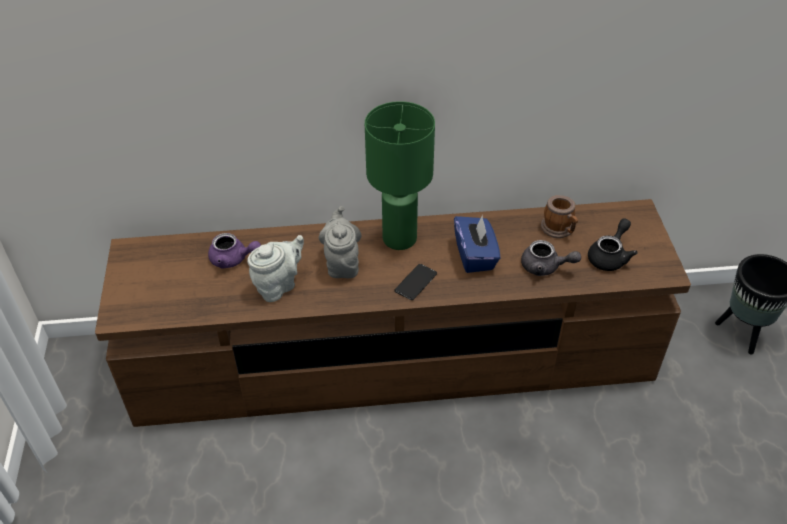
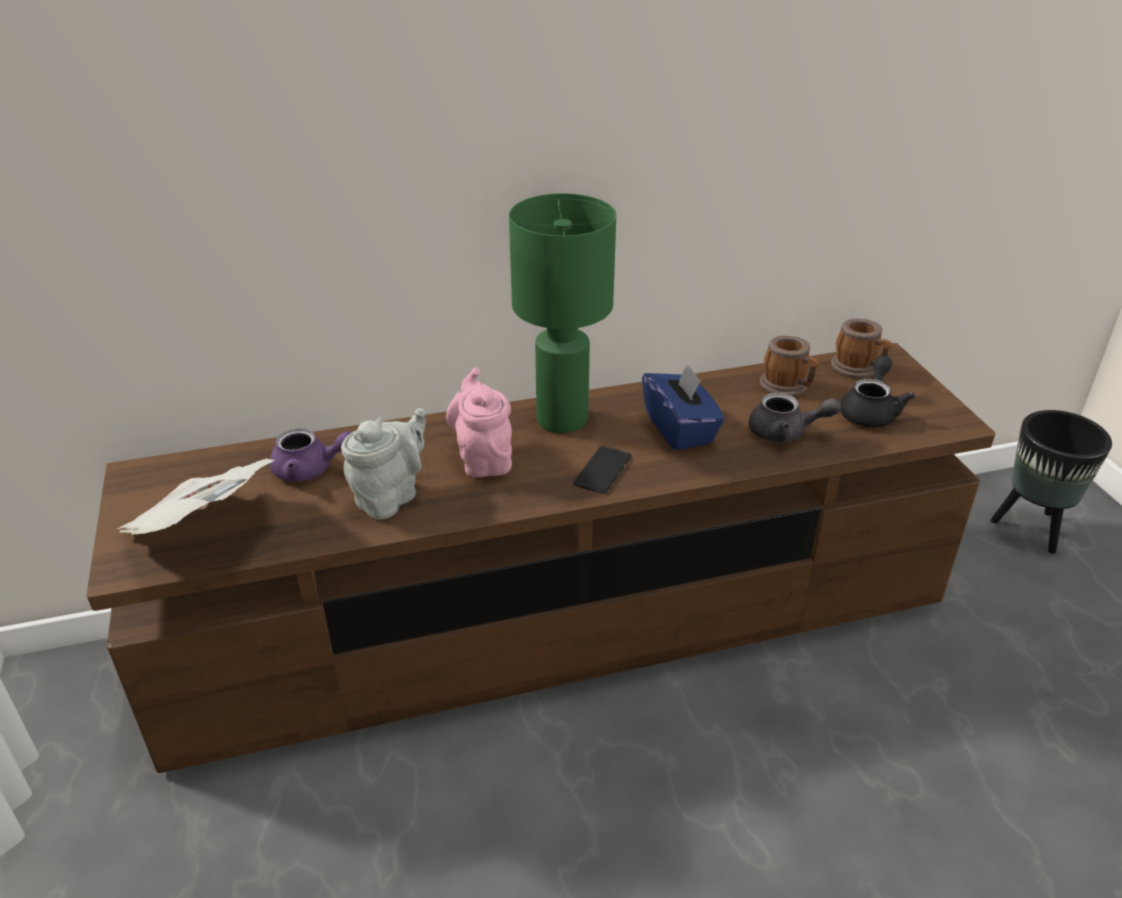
camera: 10 degrees left, 10 degrees down
grey teapot [319,206,361,278] -> pink teapot [446,368,512,477]
none -> newspaper [118,459,274,535]
none -> mug [831,319,892,379]

